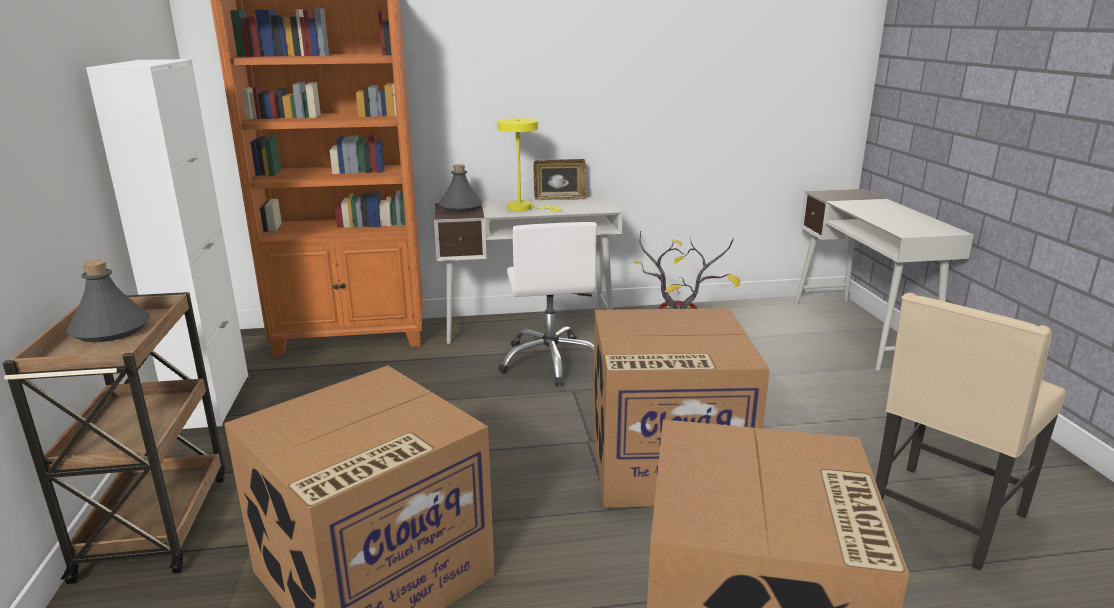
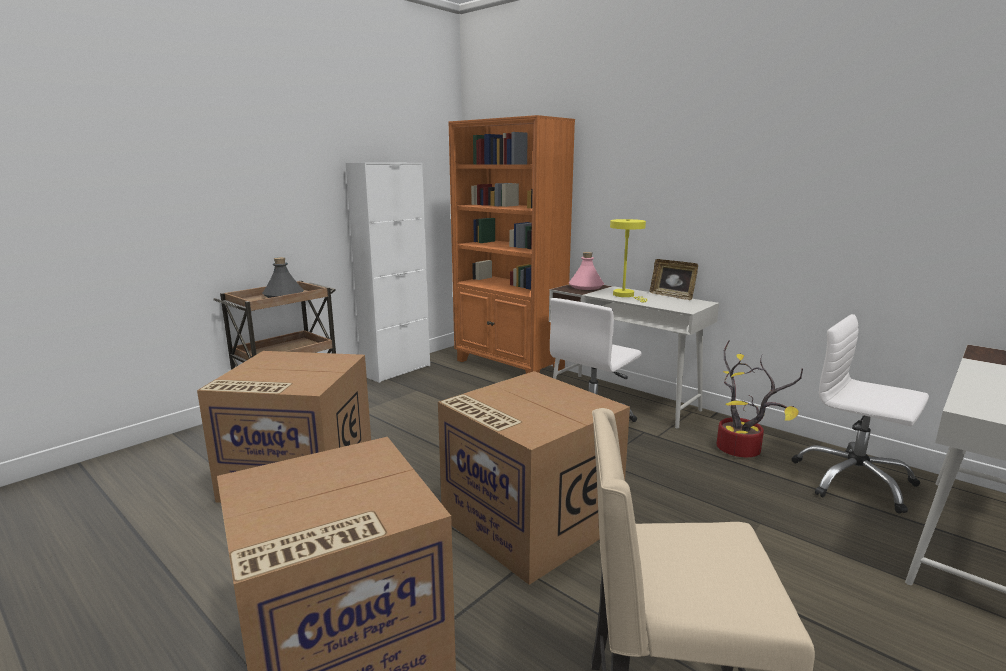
camera: 50 degrees right, 5 degrees down
grey bottle [439,164,483,212] -> pink bottle [569,252,604,290]
none -> white office chair [791,314,929,514]

